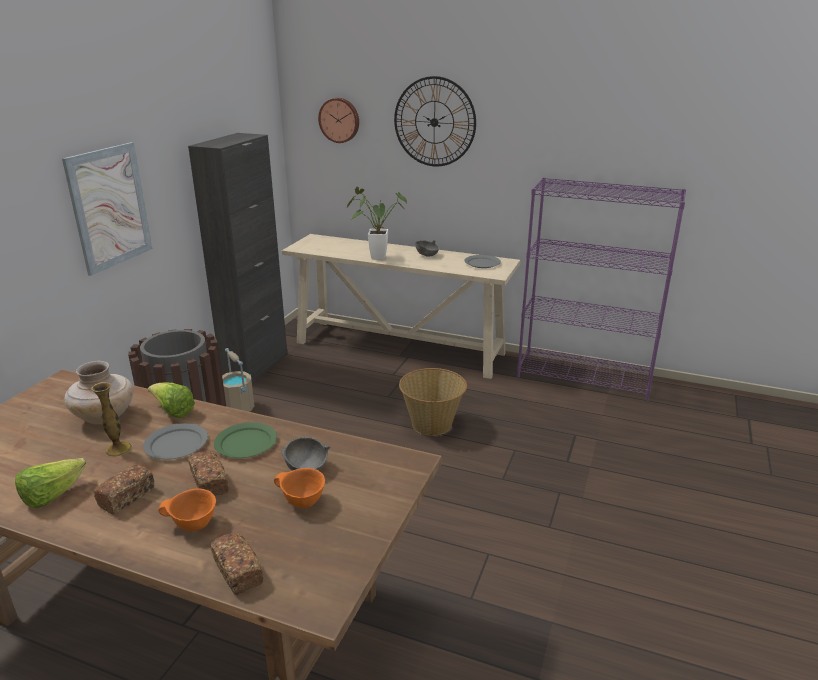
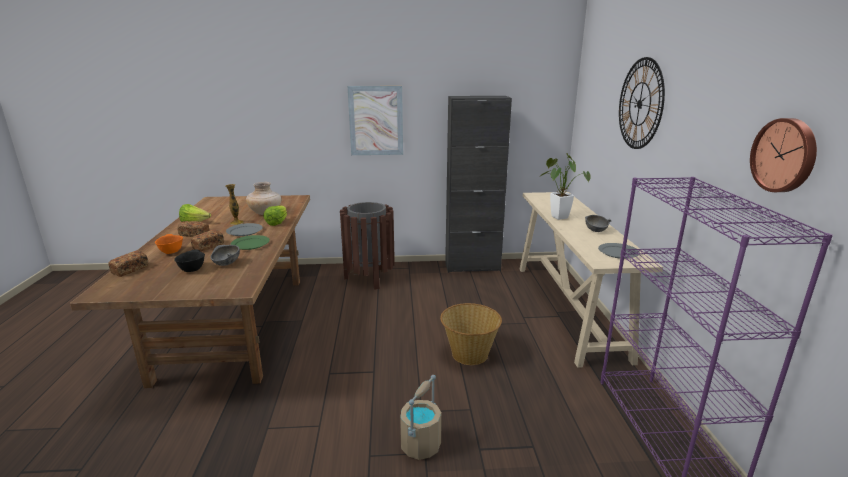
camera: 65 degrees right, 5 degrees down
beige bucket [222,348,255,412] -> beige bucket moved to [400,375,442,460]
orange bowl [274,468,325,508] -> black bowl [174,249,205,272]
wall clock [318,98,359,143] -> wall clock moved to [750,118,817,192]

